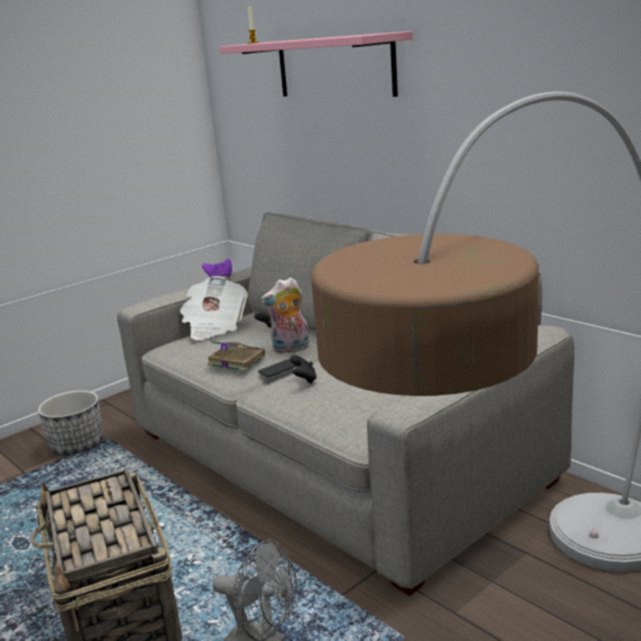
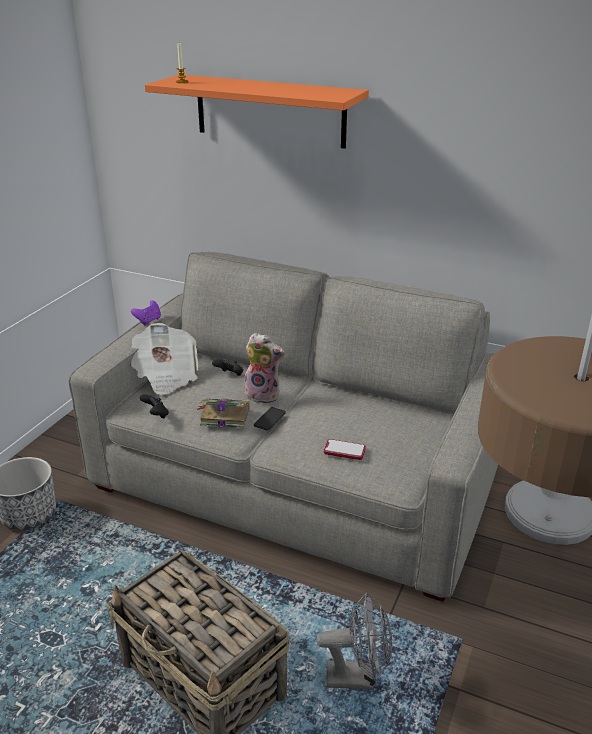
camera: 25 degrees left, 10 degrees up
pink shelf [219,31,413,97] -> orange shelf [145,75,369,149]
plush toy [261,277,310,353] -> plush toy turned 120 degrees counterclockwise [244,333,285,404]
black game controller [290,355,317,384] -> black game controller moved to [140,394,169,419]
none -> phone [324,439,366,460]

